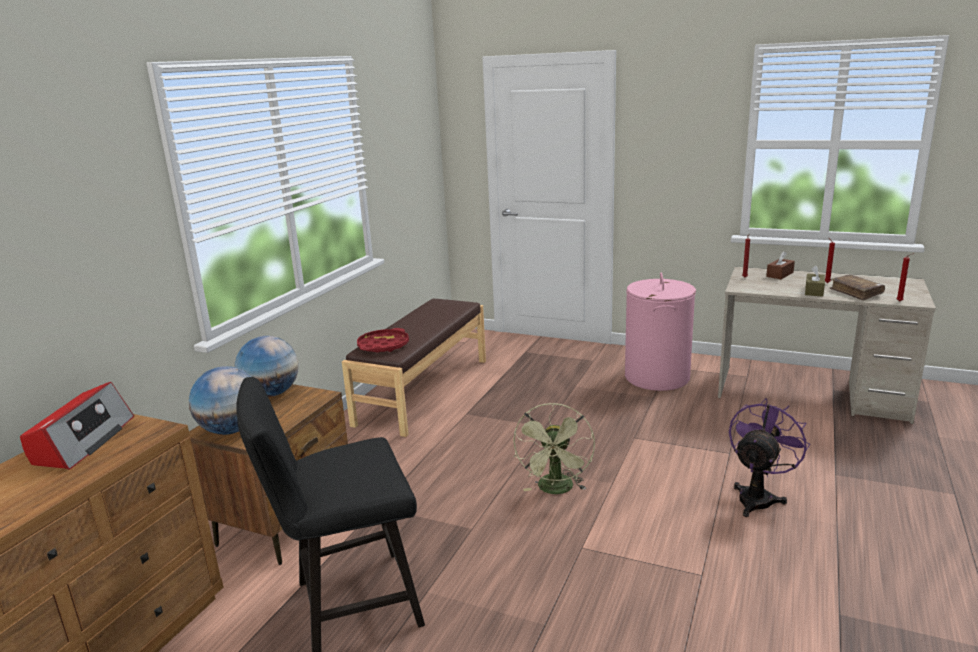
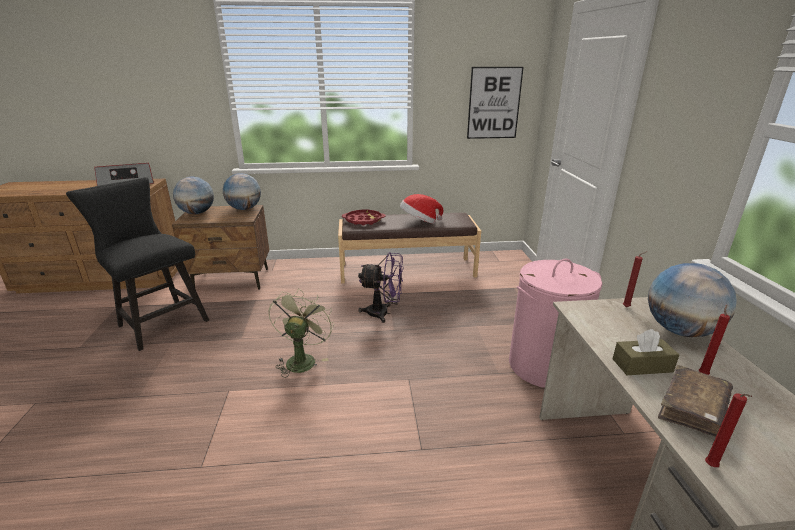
camera: 60 degrees right, 5 degrees up
green fan [513,403,595,494] -> green fan turned 120 degrees clockwise [268,288,334,378]
purple fan [729,398,810,517] -> purple fan moved to [358,252,404,323]
brown tissue box [766,251,795,279] -> globe [648,263,737,337]
none -> hat [400,194,443,224]
none -> picture [467,67,524,139]

